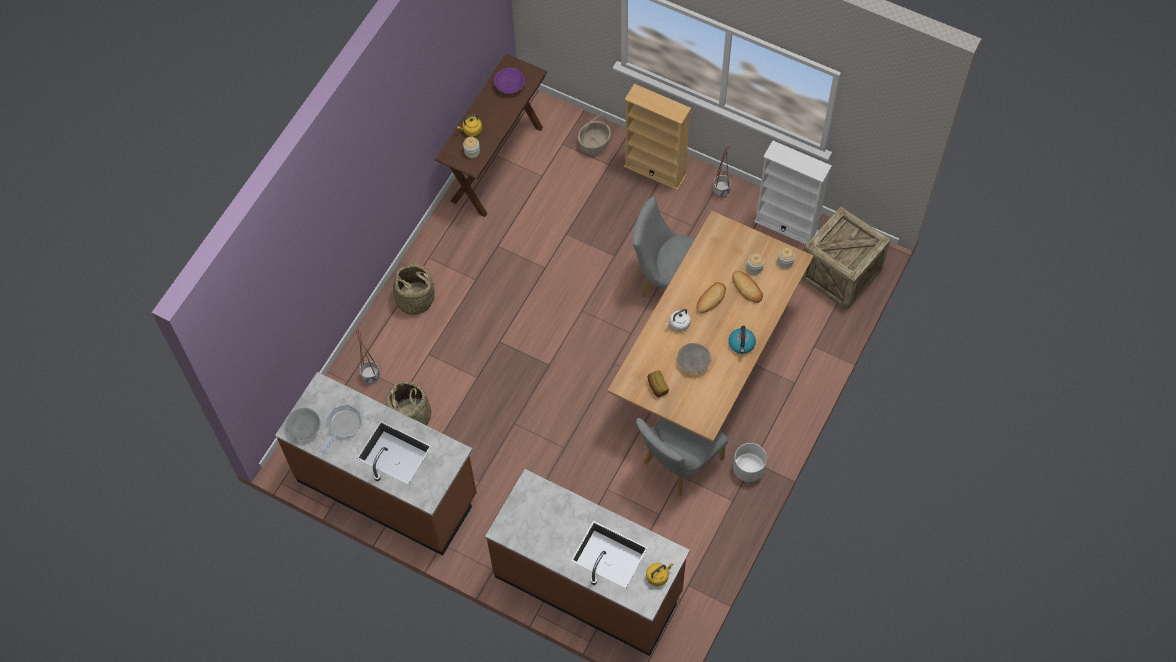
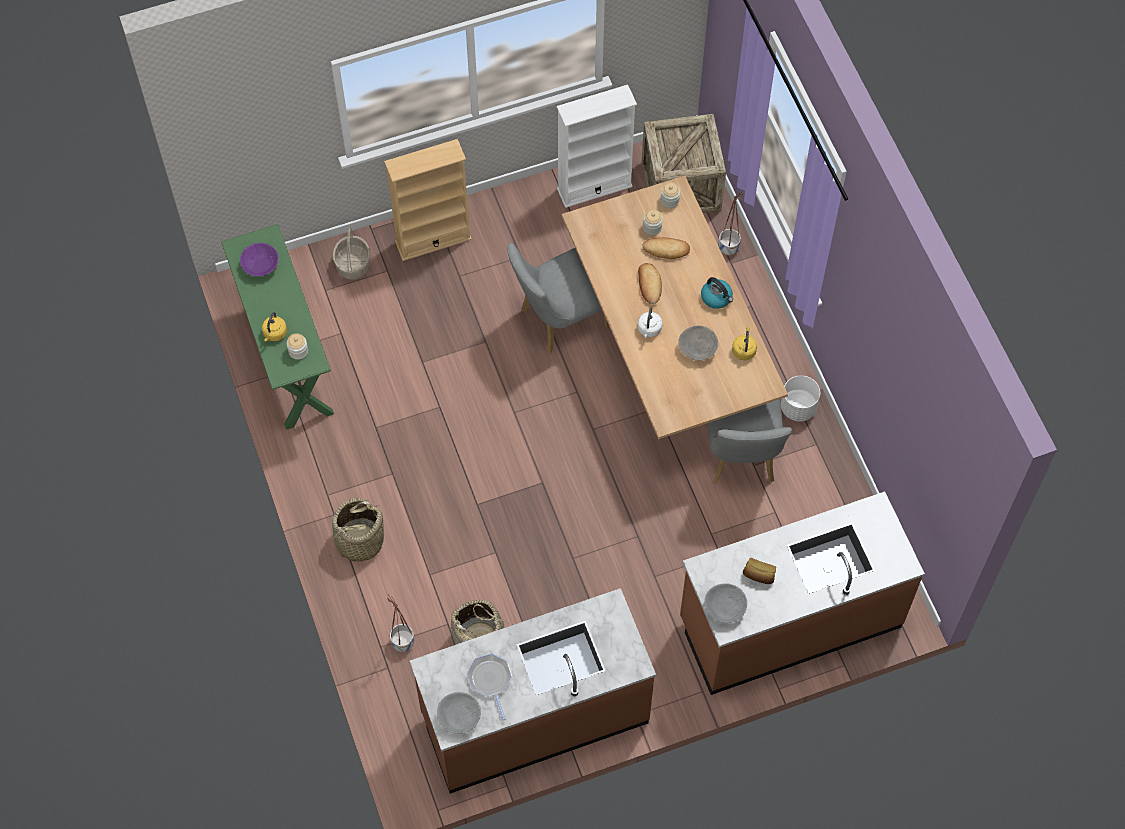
camera: 50 degrees left, 0 degrees up
brown console table [435,54,547,217] -> green console table [221,224,334,430]
yellow kettle [646,563,674,587] -> yellow kettle moved to [732,327,757,360]
bread [648,370,669,397] -> bread moved to [743,558,776,584]
planter [713,147,731,197] -> planter moved to [718,192,743,256]
none -> grey bowl [704,583,747,623]

